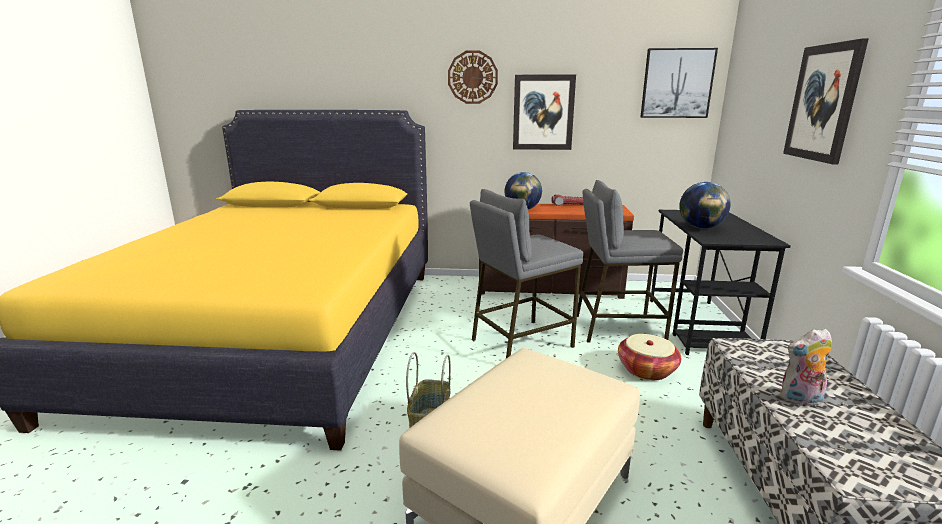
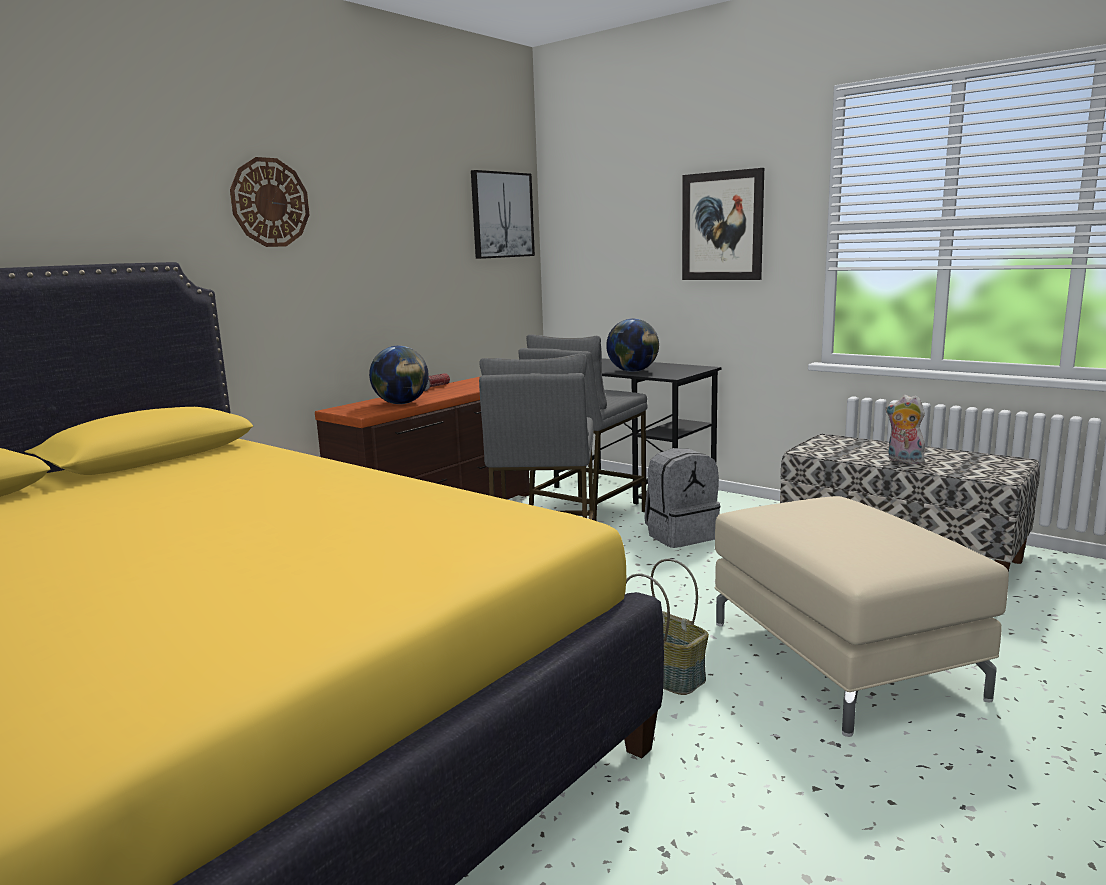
camera: 55 degrees left, 5 degrees down
picture [513,74,576,150] -> none
basket [618,334,681,380] -> grey backpack [644,448,720,548]
plush toy [780,328,832,406] -> plush toy turned 105 degrees clockwise [886,395,925,464]

